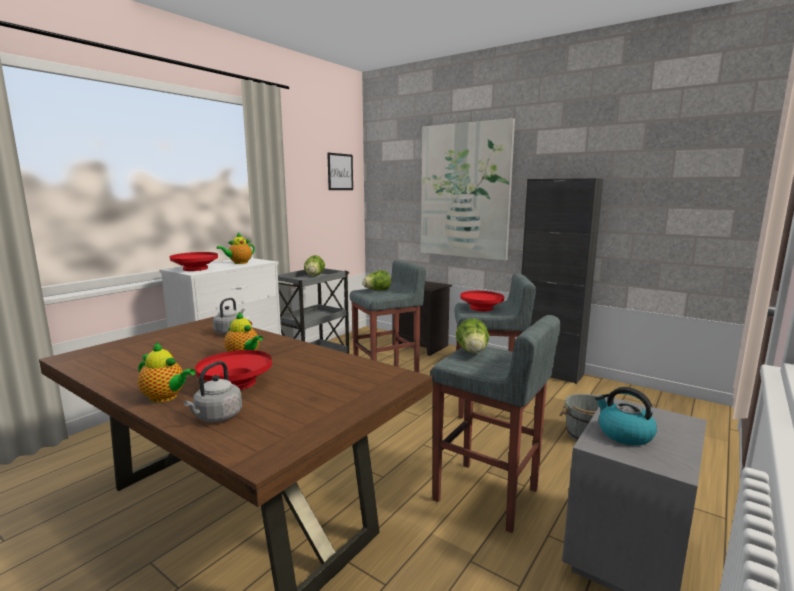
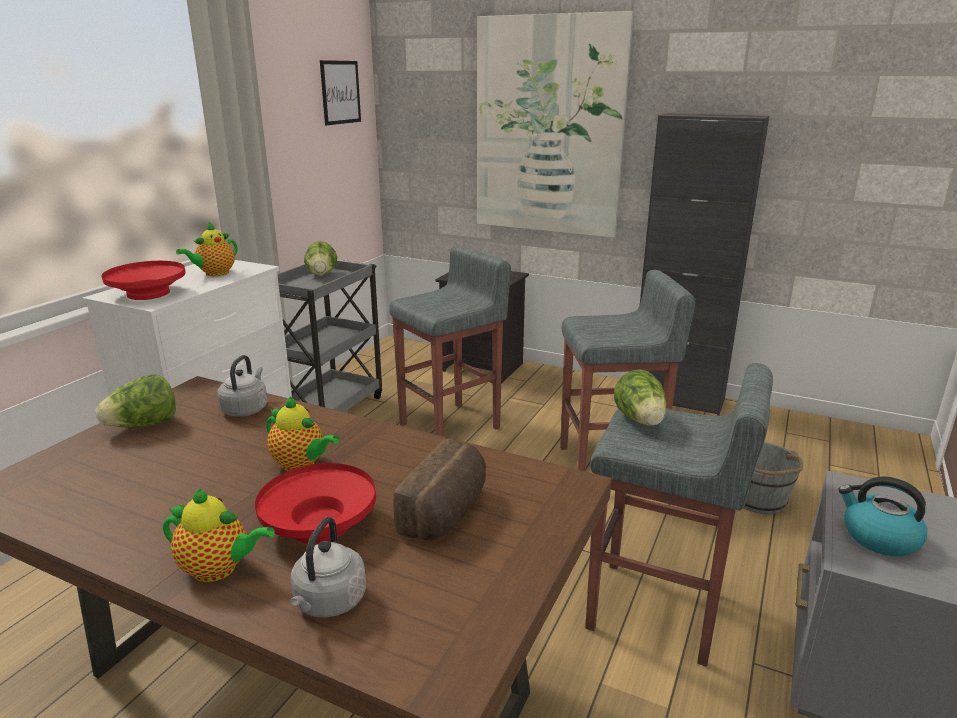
camera: 10 degrees left, 10 degrees up
lettuce [362,270,391,291] -> lettuce moved to [95,374,176,427]
red bowl [460,291,504,311] -> none
none -> bread [393,438,486,540]

